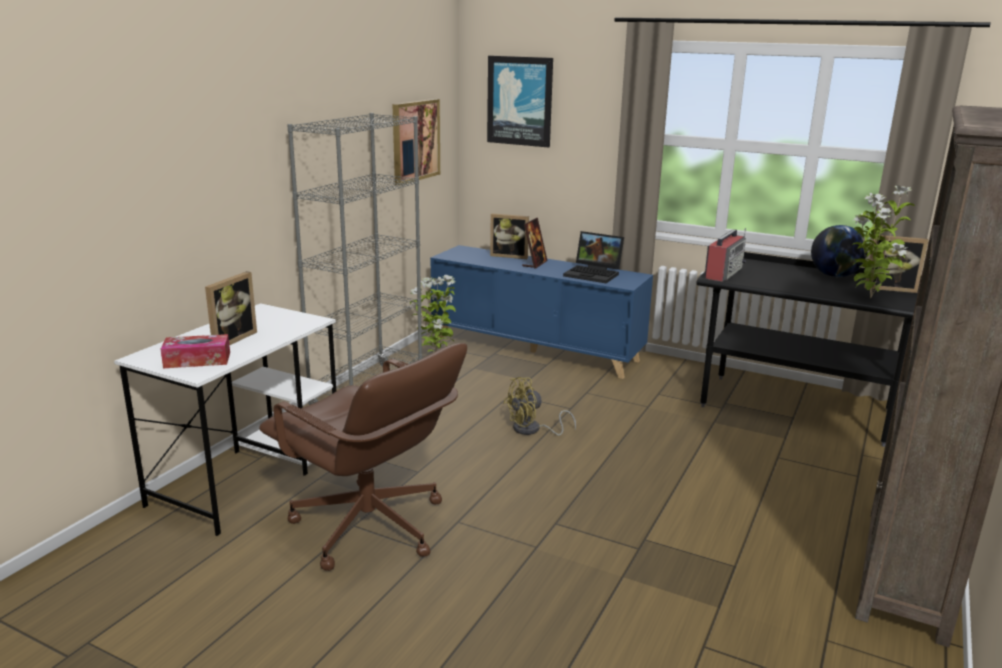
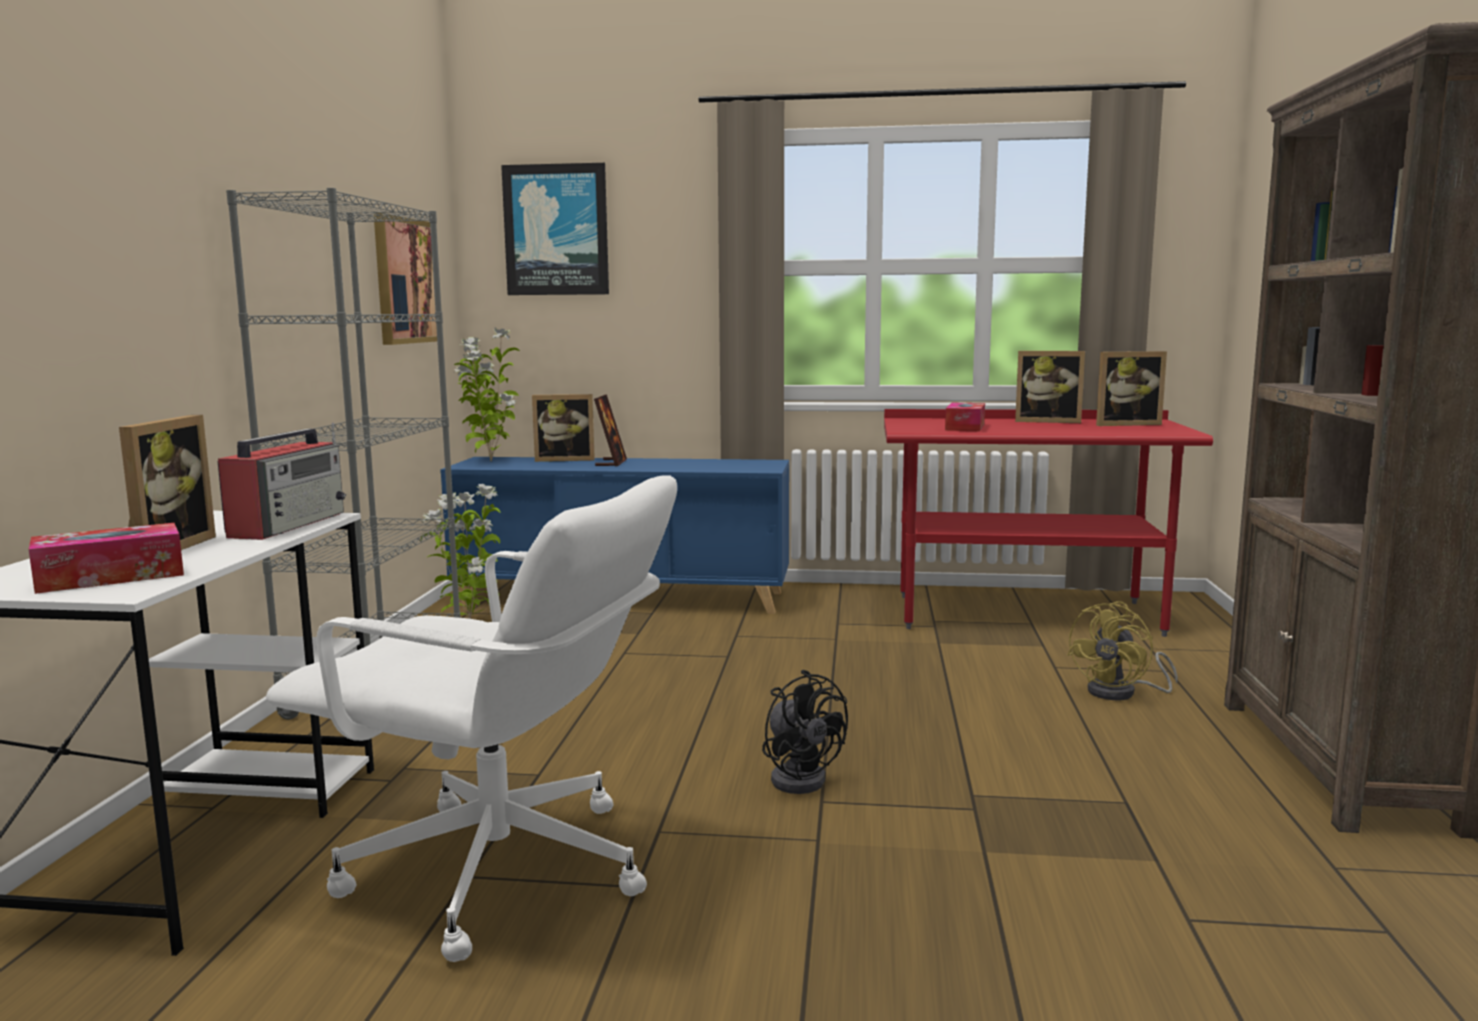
camera: 20 degrees left, 10 degrees down
brown office chair [259,343,467,571] -> white office chair [266,475,677,962]
yellow fan [504,377,576,436] -> yellow fan moved to [1067,601,1178,700]
laptop [563,231,624,283] -> none
black desk [696,252,921,447] -> red desk [884,409,1213,637]
radio [705,228,746,281] -> radio moved to [218,423,346,540]
globe [811,225,868,277] -> picture frame [1015,351,1085,423]
potted plant [852,185,915,298] -> potted plant moved to [454,327,520,461]
none -> black fan [762,670,848,794]
none -> tissue box [945,403,985,431]

